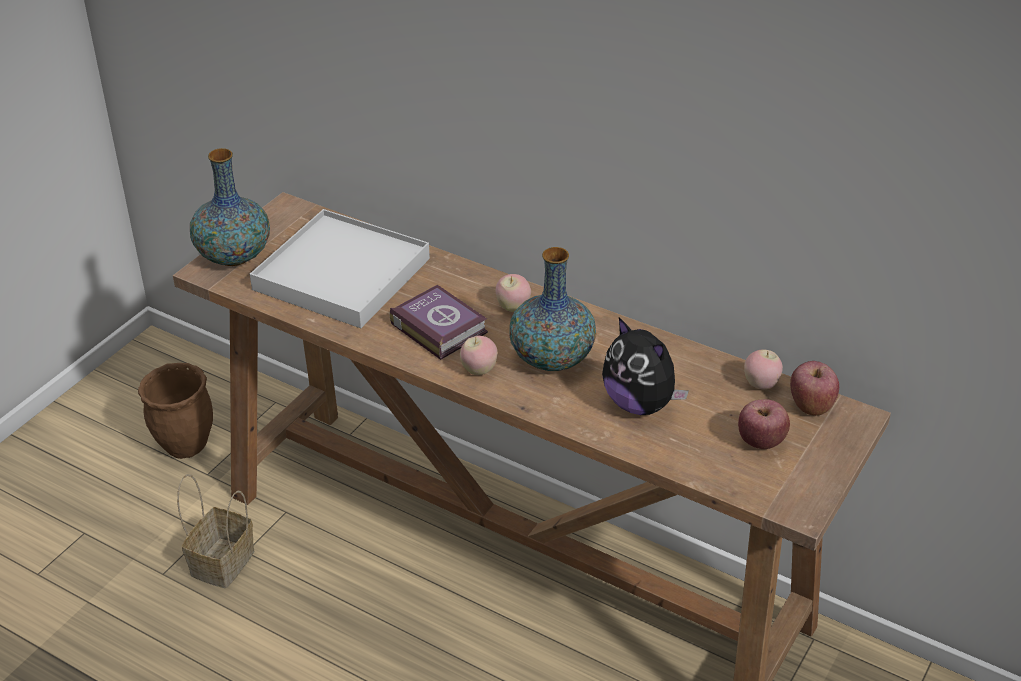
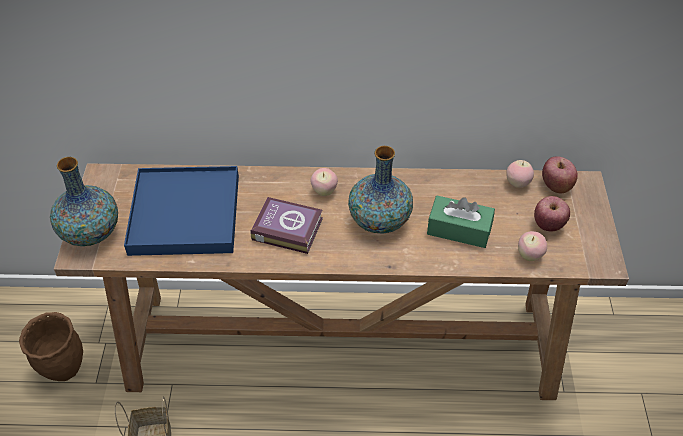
camera: 30 degrees left, 10 degrees up
white tray [250,209,430,328] -> blue tray [124,166,239,256]
apple [460,336,498,375] -> apple moved to [518,231,547,261]
plush toy [602,317,689,415] -> green tissue box [427,195,495,248]

